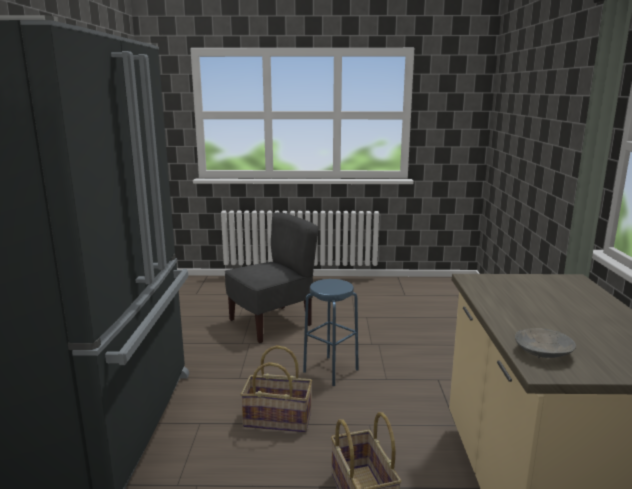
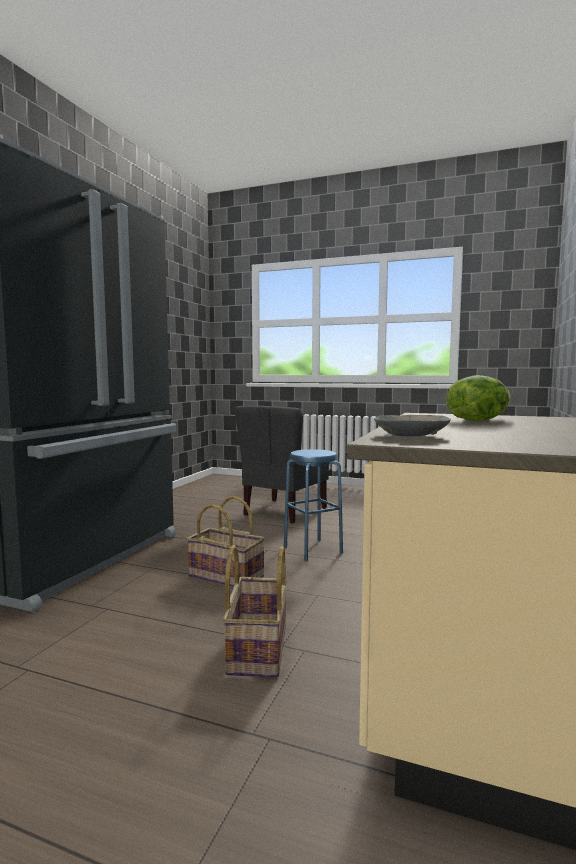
camera: 20 degrees right, 10 degrees down
grey chair [225,212,319,343] -> grey chair turned 135 degrees clockwise [235,406,329,524]
none -> lettuce [446,375,511,421]

